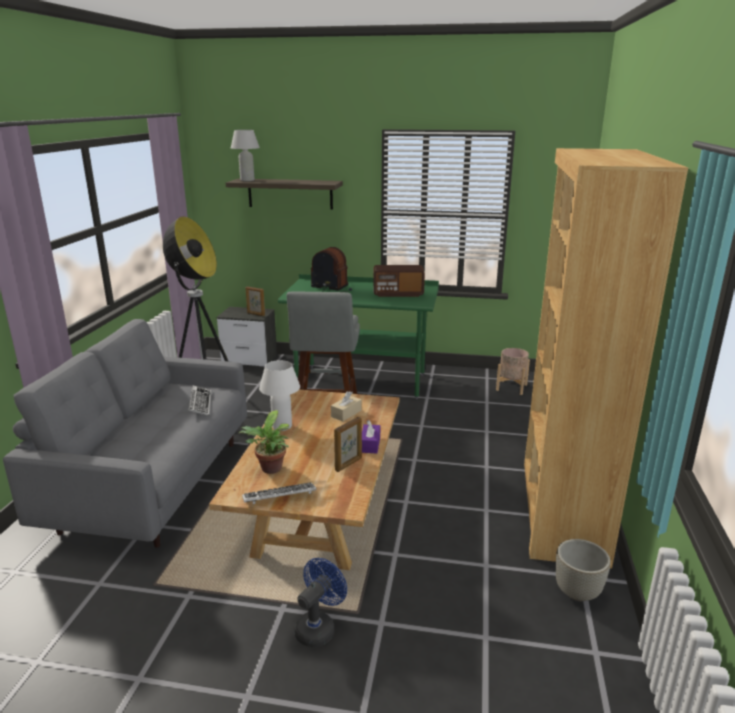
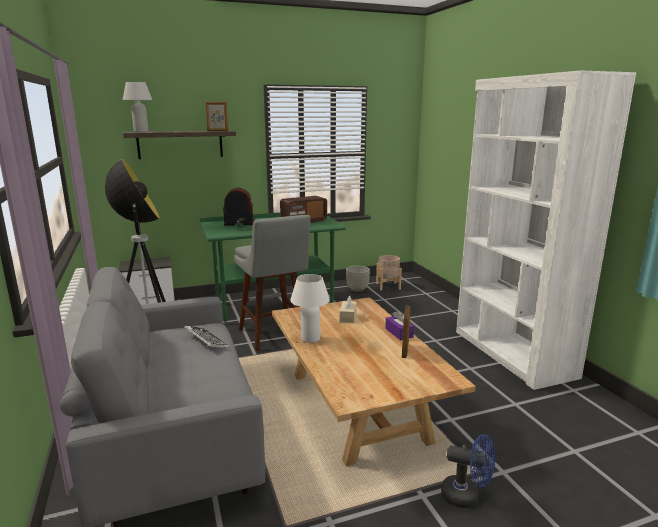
camera: 30 degrees left, 5 degrees down
potted plant [239,410,289,474] -> none
keyboard [242,482,316,504] -> none
picture frame [246,286,265,316] -> picture frame moved to [205,102,228,131]
blue fan [294,558,347,647] -> blue fan turned 105 degrees clockwise [441,434,495,508]
brown bookcase [524,148,688,568] -> white bookcase [456,70,636,390]
grey planter [556,539,611,601] -> grey planter moved to [346,266,370,292]

